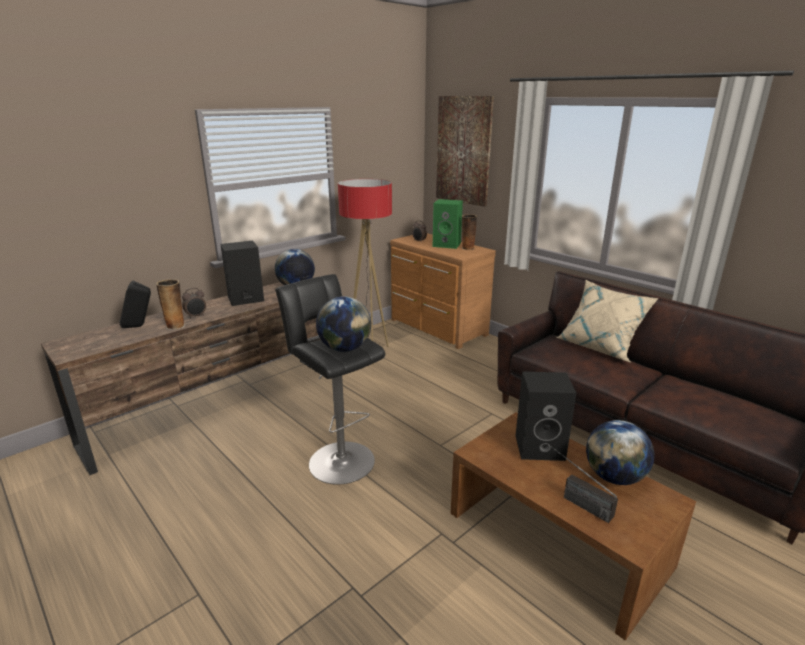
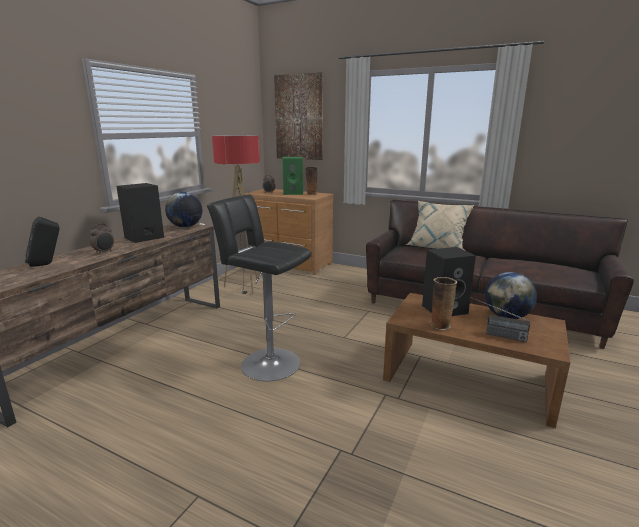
camera: 20 degrees left, 5 degrees down
vase [156,279,185,330] -> vase moved to [431,277,457,330]
globe [316,296,371,352] -> none

